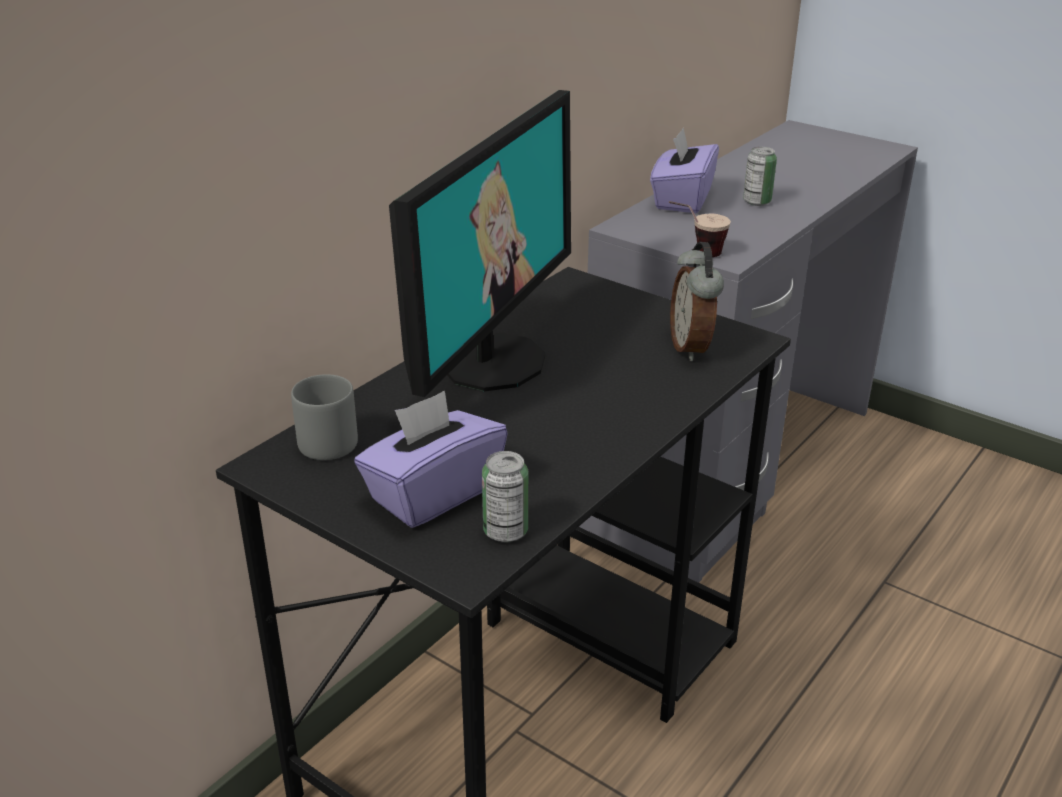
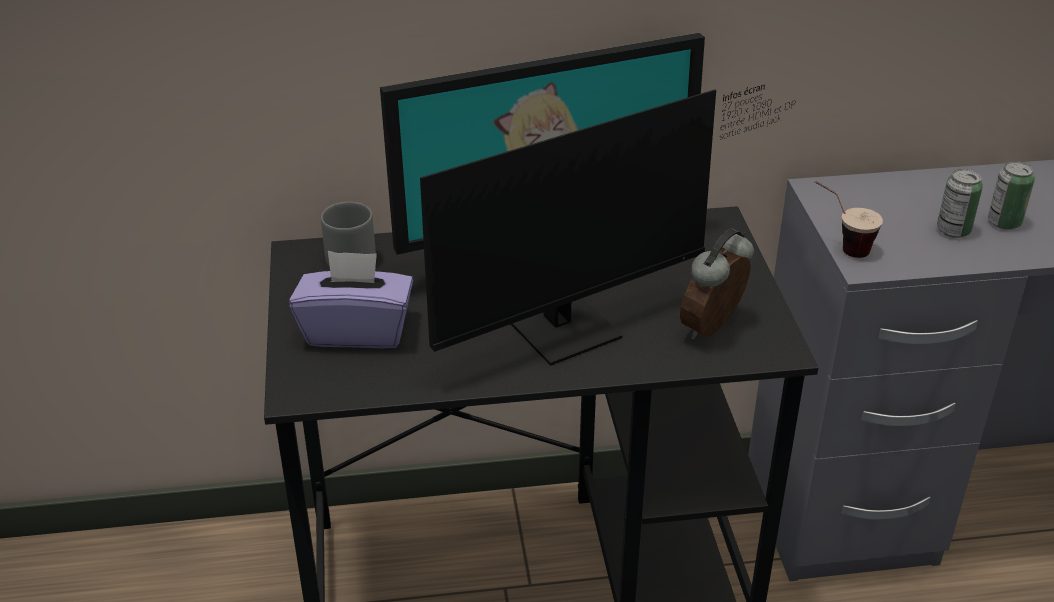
camera: 45 degrees right, 5 degrees up
can [482,451,528,542] -> can moved to [937,169,983,238]
purple tissue box [650,128,719,213] -> none
none -> monitor [420,85,796,366]

